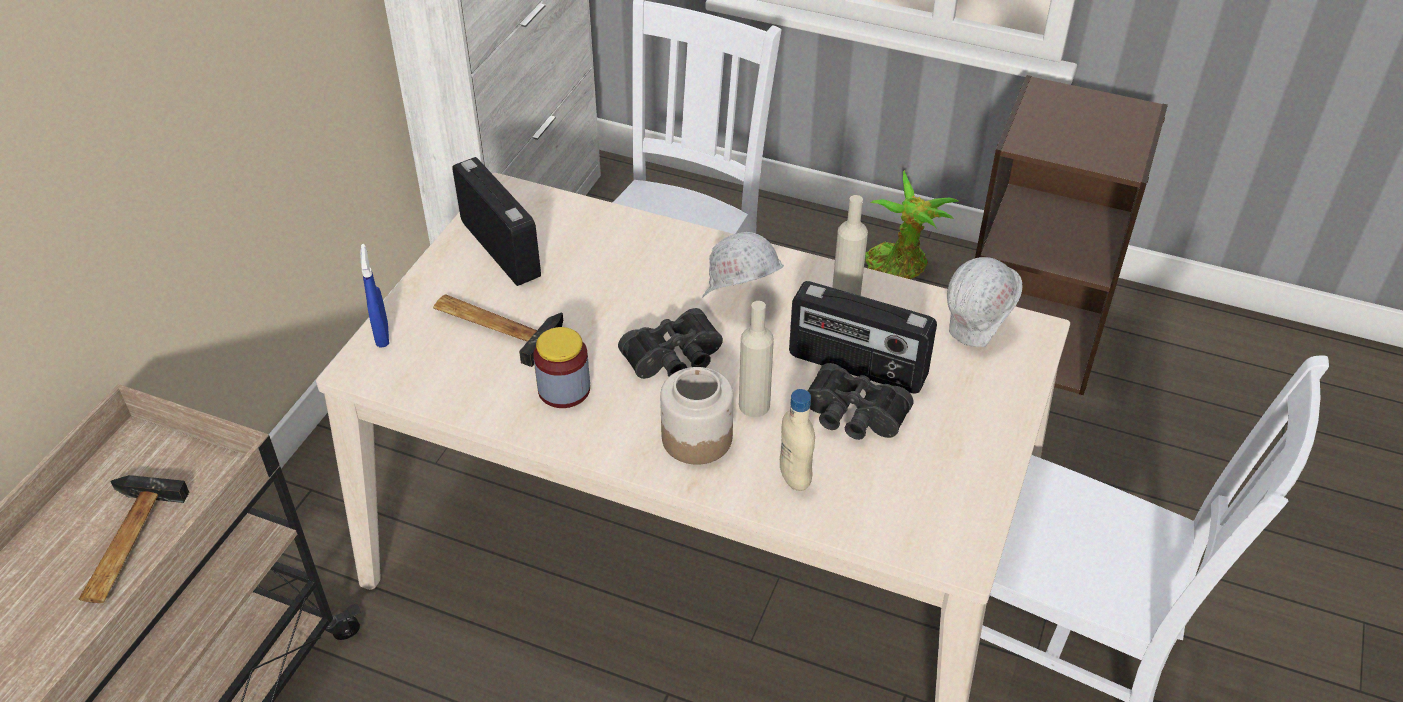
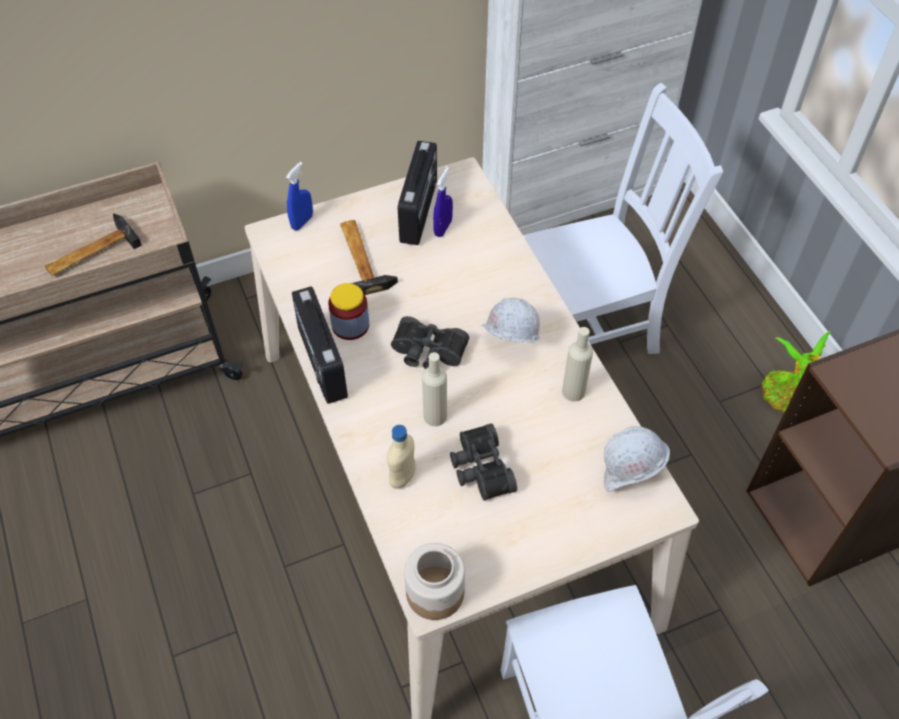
camera: 45 degrees right, 10 degrees up
jar [660,367,734,465] -> jar moved to [404,543,465,620]
radio [789,281,937,394] -> radio moved to [292,286,348,404]
none -> blue spray bottle [433,167,453,237]

